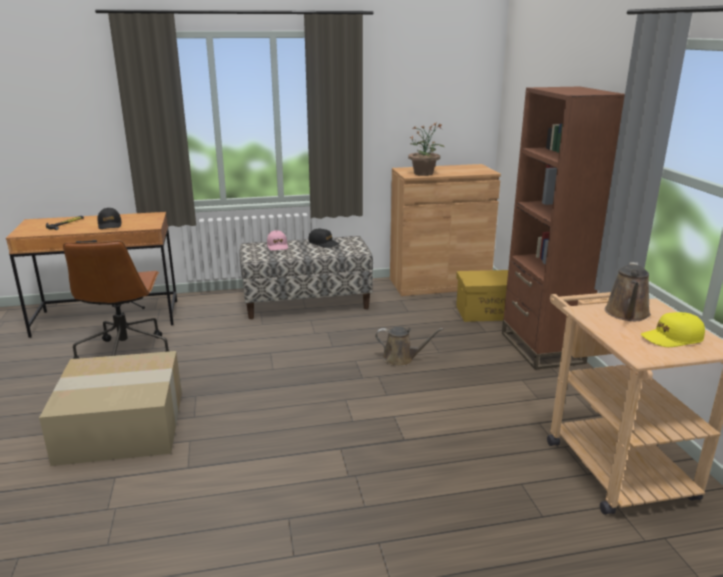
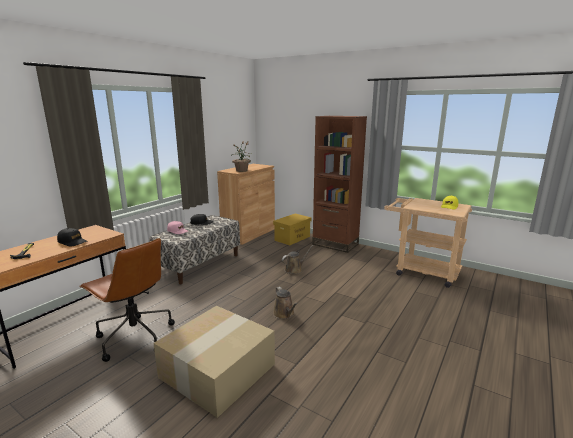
camera: 45 degrees left, 5 degrees down
brown watering can [605,262,651,321] -> brown watering can moved to [273,287,298,319]

